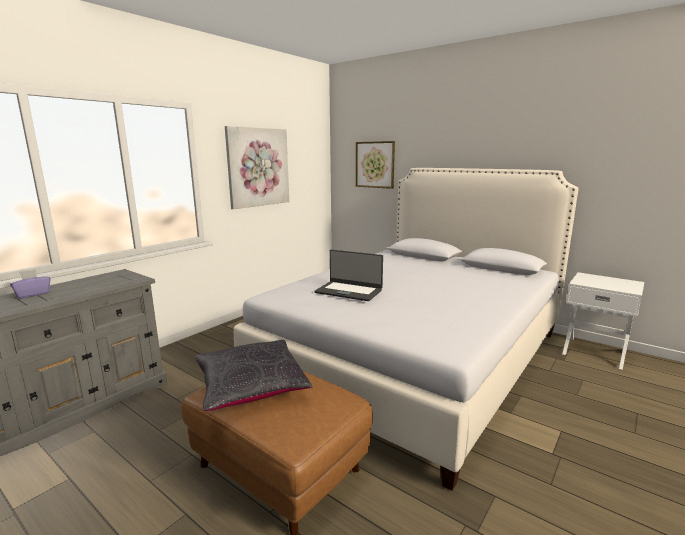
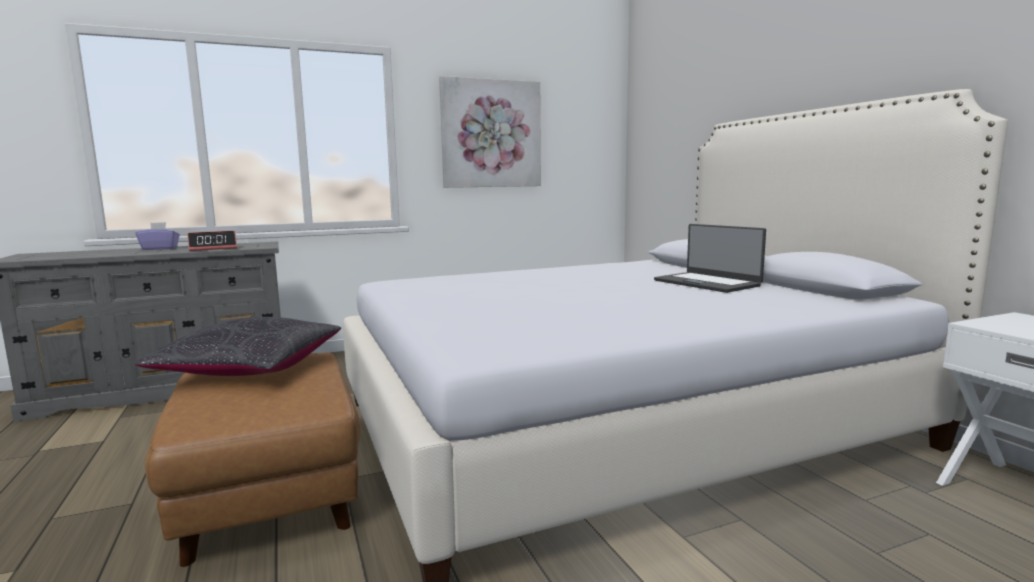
camera: 30 degrees right, 5 degrees down
laptop [314,250,383,301] -> laptop moved to [654,224,766,293]
picture [356,141,395,189] -> none
none -> alarm clock [187,231,237,251]

